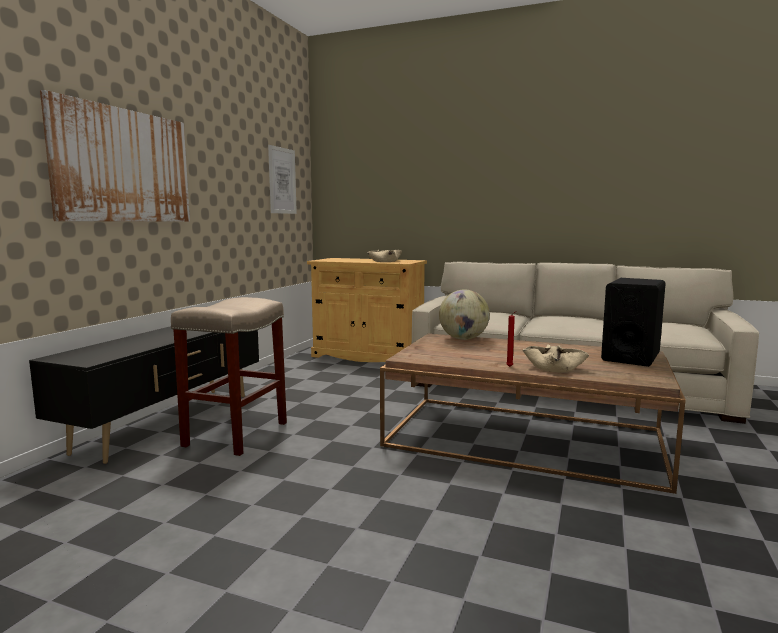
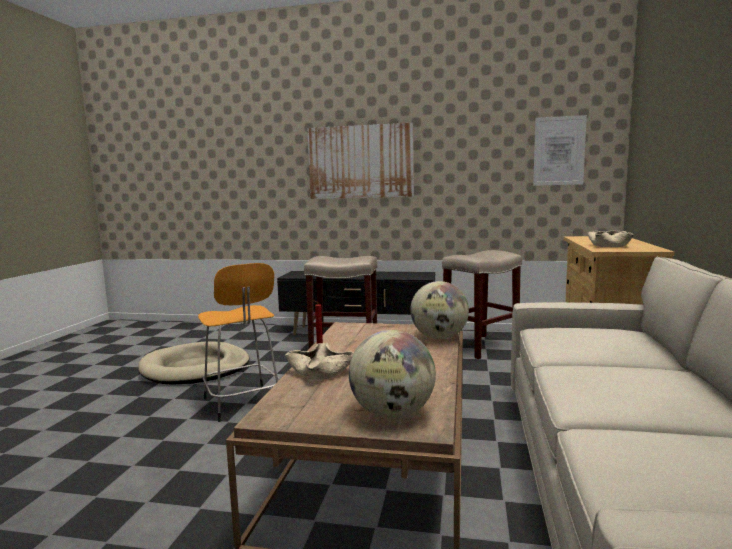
camera: 80 degrees right, 0 degrees up
black speaker [601,278,666,367] -> globe [349,330,436,419]
none -> beige dog bed [138,341,249,385]
none -> orange stool [198,263,280,422]
none -> beige stool [442,250,522,359]

